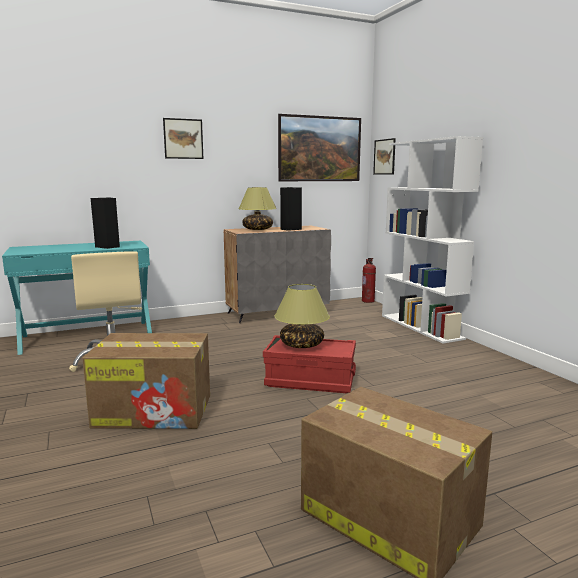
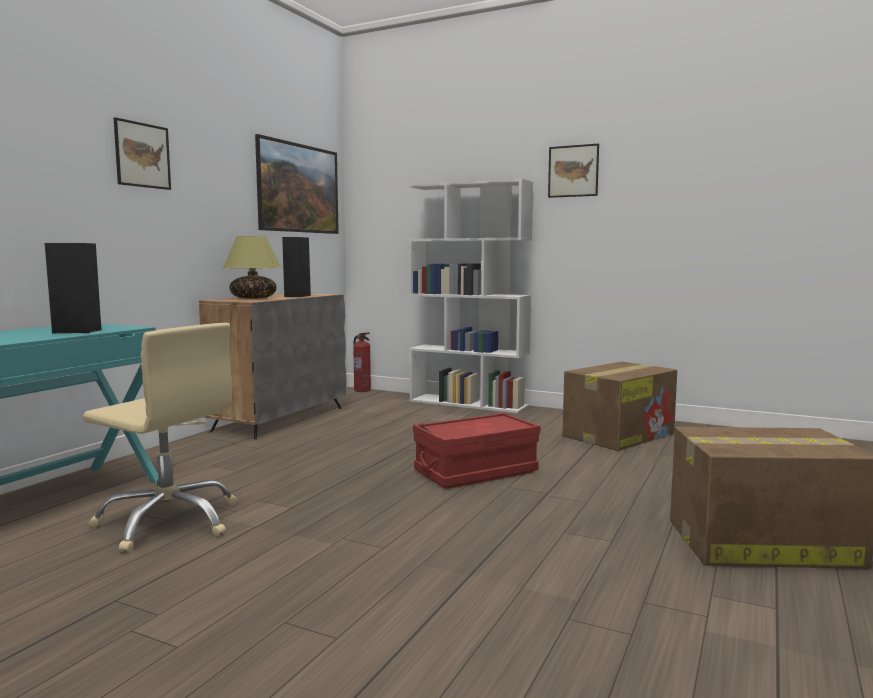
camera: 40 degrees left, 5 degrees down
cardboard box [82,333,210,429] -> cardboard box moved to [562,362,677,451]
table lamp [274,284,330,348] -> none
picture [373,138,396,175] -> picture moved to [548,143,599,198]

